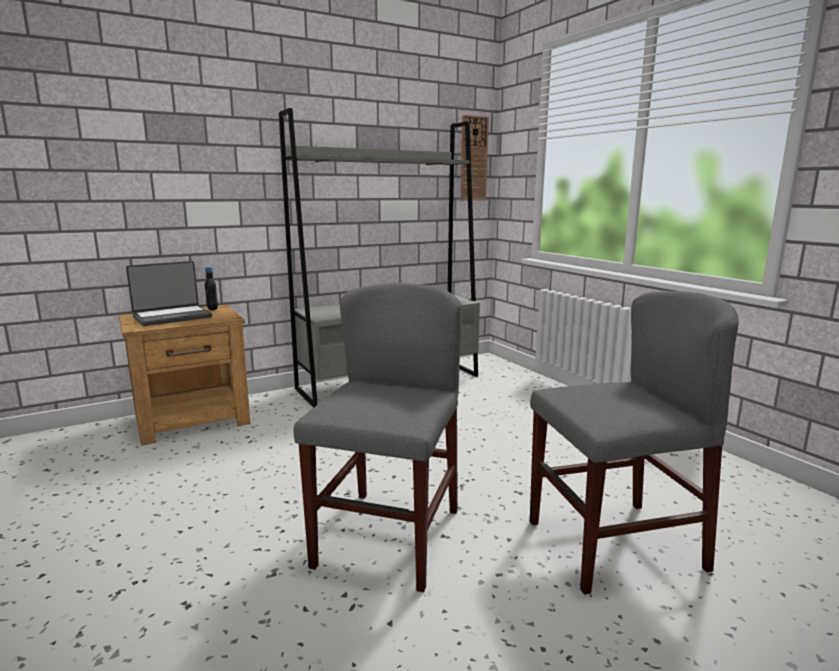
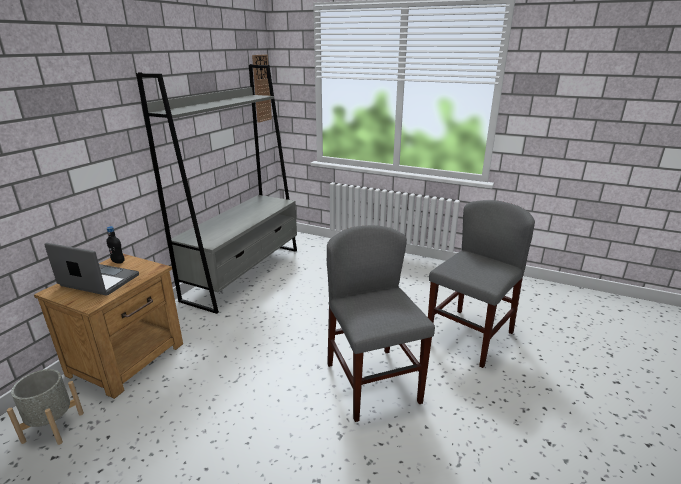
camera: 35 degrees left, 10 degrees up
laptop [126,261,212,326] -> laptop turned 90 degrees counterclockwise [44,243,139,296]
none -> grey planter [7,369,84,445]

